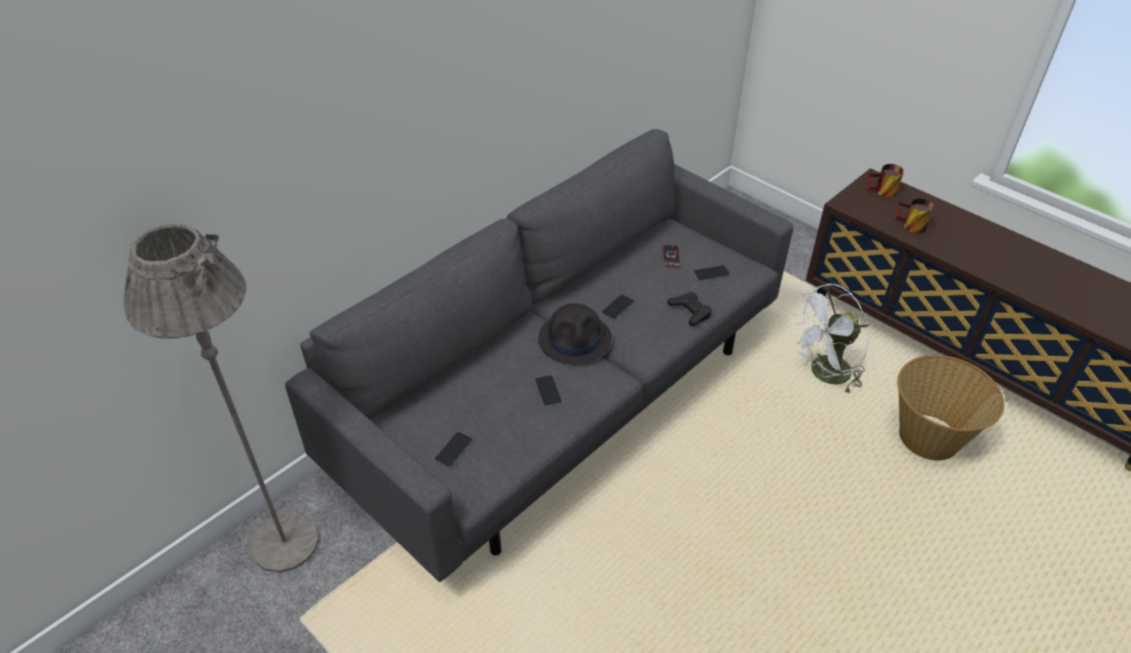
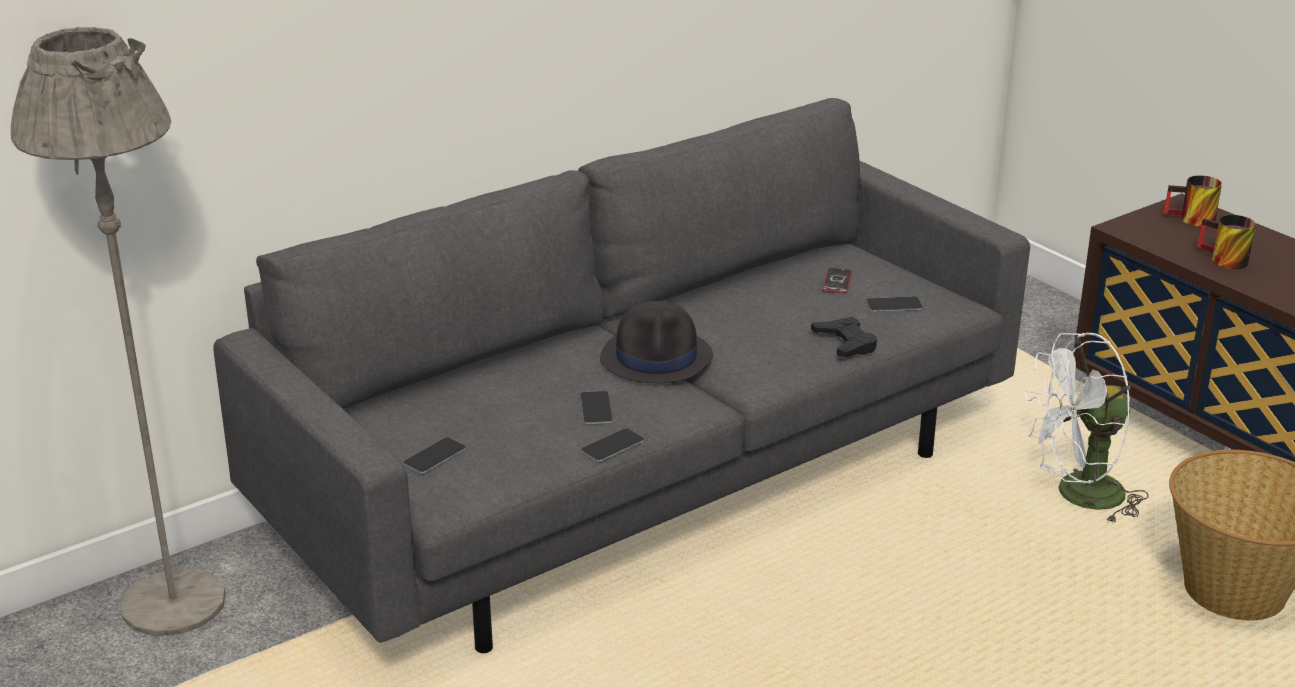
camera: 10 degrees right, 15 degrees down
phone [602,294,634,320] -> phone moved to [581,428,644,462]

